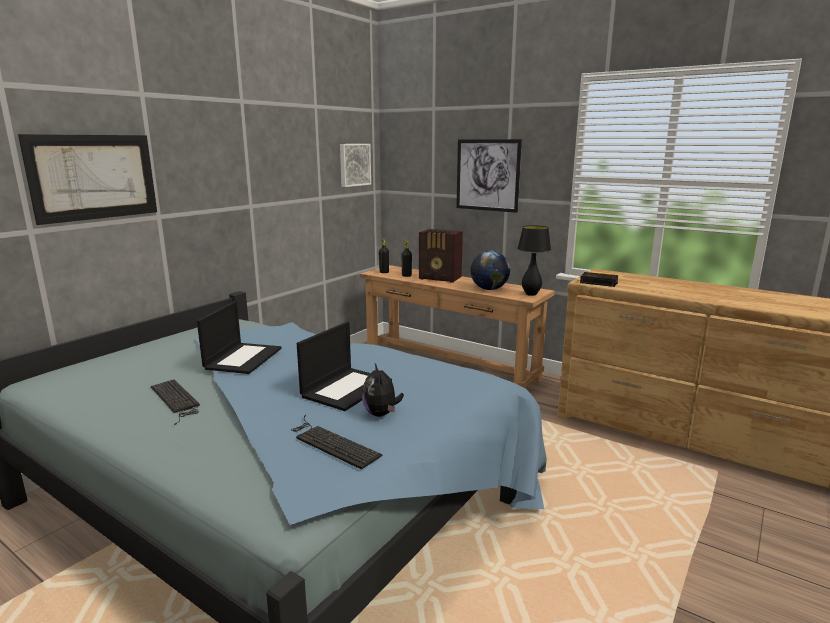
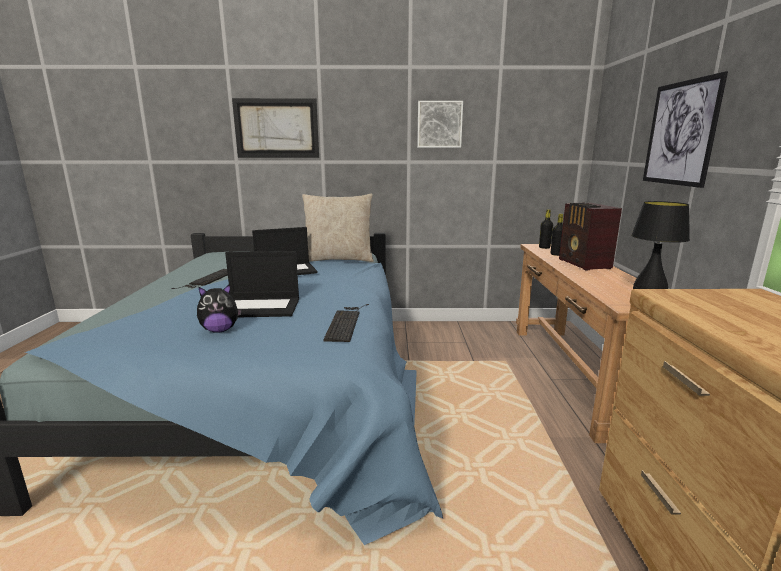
camera: 55 degrees right, 0 degrees up
keyboard [291,415,382,470] -> keyboard moved to [323,304,369,342]
picture [340,144,371,187] -> picture moved to [417,101,463,148]
plush toy [362,363,404,417] -> plush toy turned 150 degrees counterclockwise [197,284,242,333]
globe [471,251,510,290] -> none
alarm clock [580,272,618,287] -> none
none -> beige pillow [302,194,374,262]

